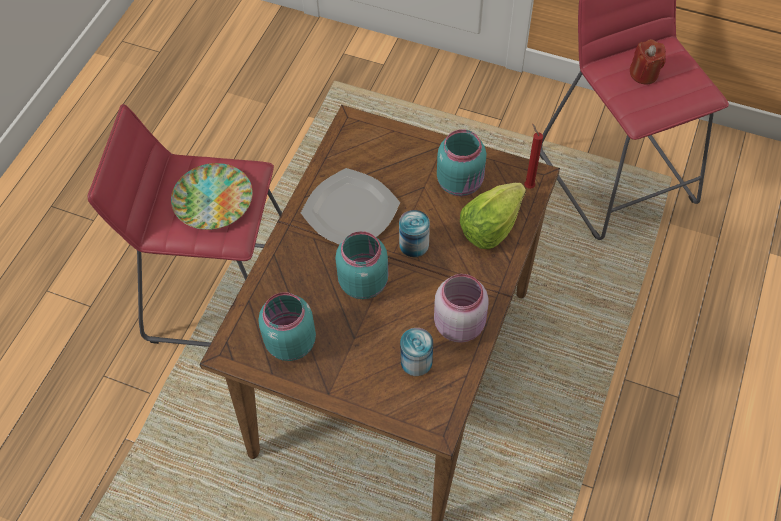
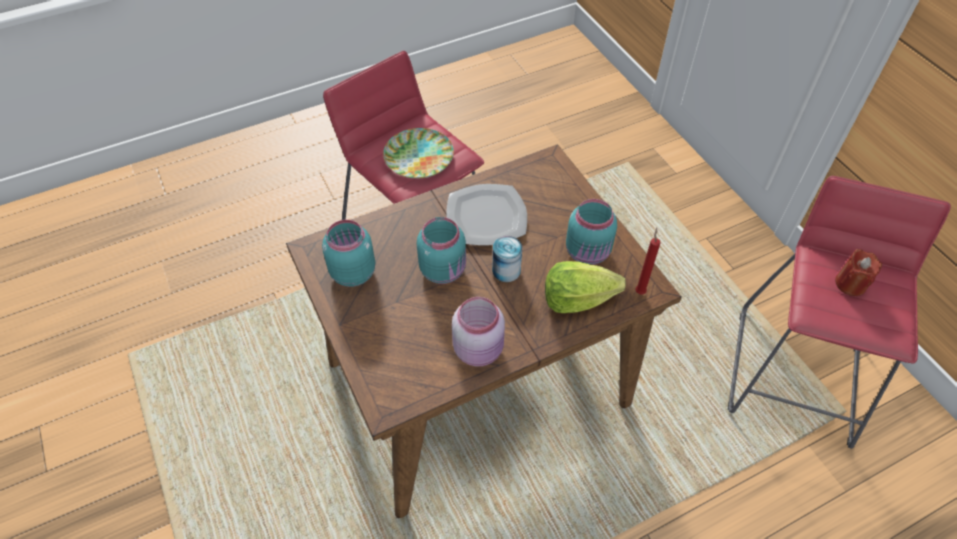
camera: 40 degrees right, 5 degrees down
can [400,328,433,376] -> none

